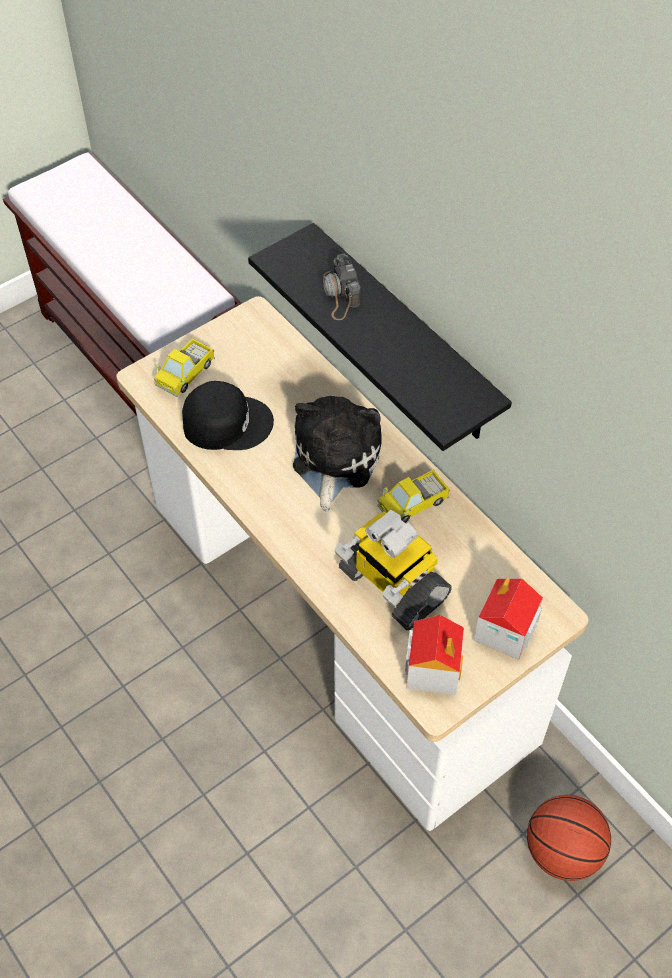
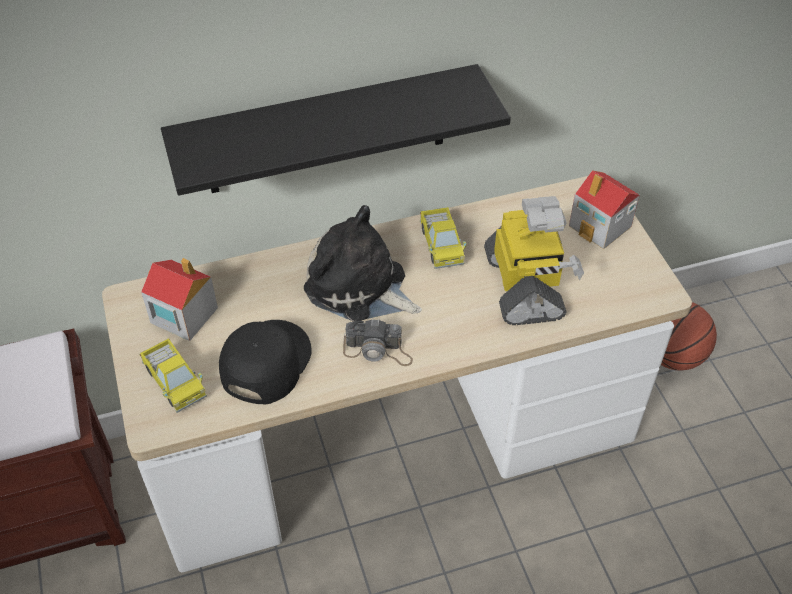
camera: 70 degrees left, 5 degrees down
camera [323,254,361,320] -> camera moved to [343,319,413,366]
toy robot [334,510,452,630] -> toy robot turned 75 degrees counterclockwise [484,196,584,325]
toy house [405,615,464,695] -> toy house moved to [141,258,218,341]

